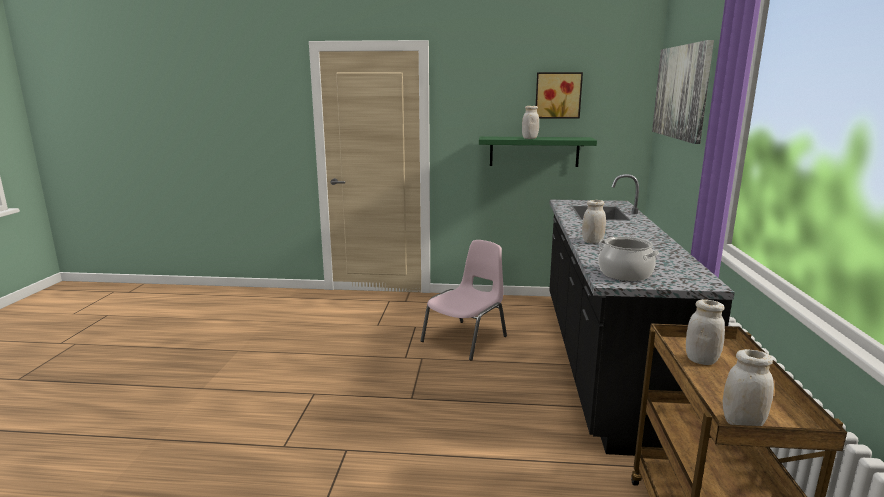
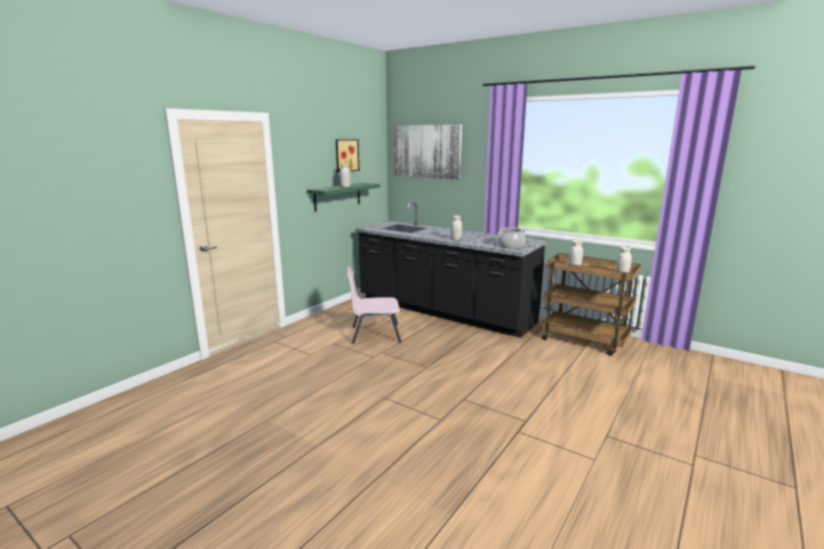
camera: 60 degrees left, 0 degrees up
pink chair [421,240,507,361] -> pink chair turned 75 degrees counterclockwise [347,267,401,344]

